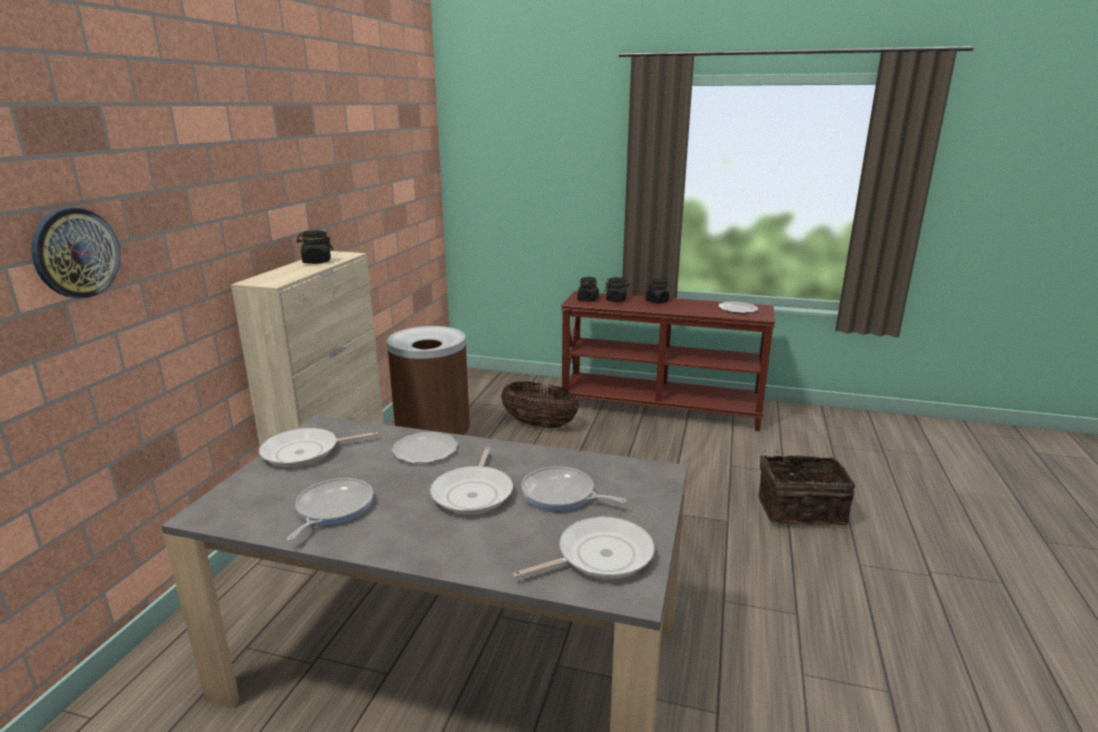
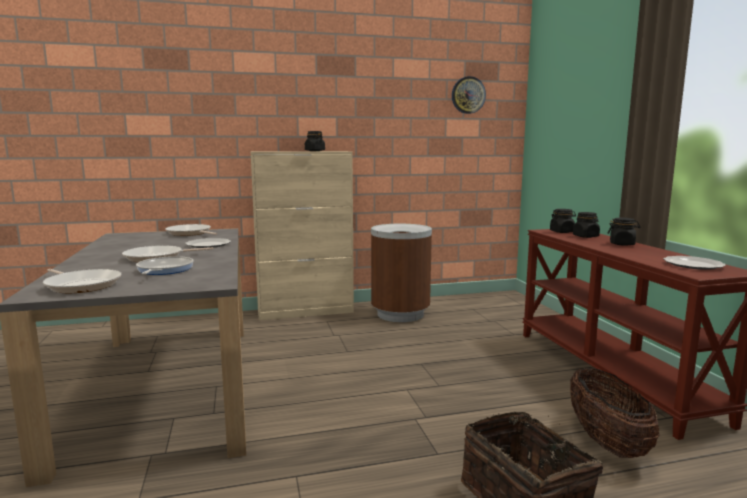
camera: 60 degrees right, 10 degrees down
wall clock [31,208,120,298] -> wall clock moved to [452,76,486,114]
frying pan [287,478,373,541] -> none
basket [501,381,579,428] -> basket moved to [570,368,660,458]

